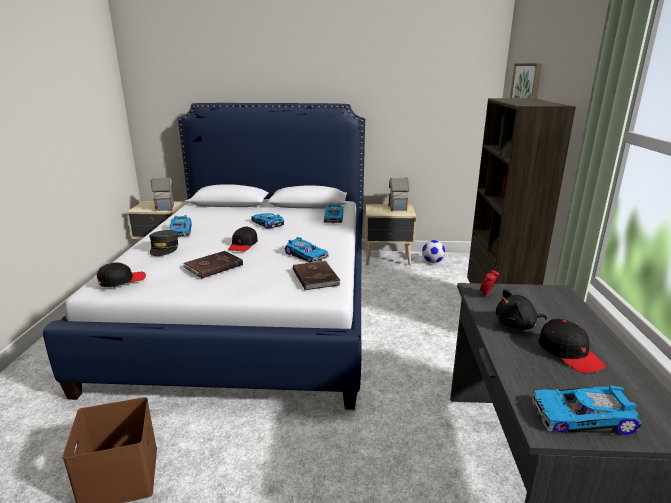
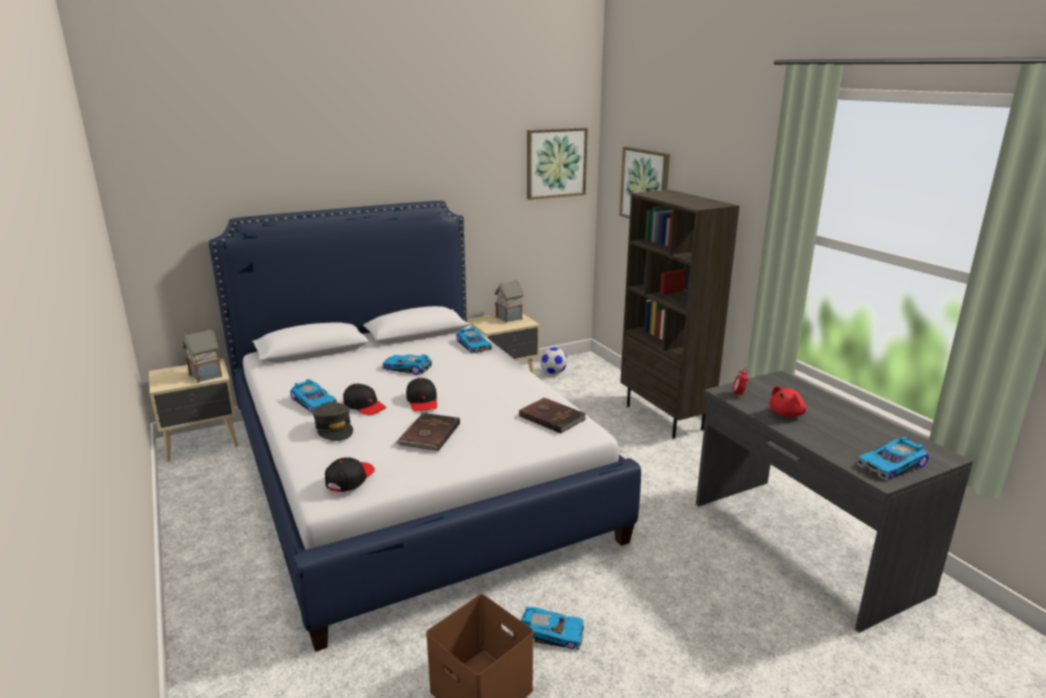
camera: 30 degrees left, 0 degrees up
toy car [285,237,329,263] -> toy car moved to [521,607,584,650]
black plush toy [496,289,547,330] -> red plush toy [769,386,807,417]
black cap [538,319,606,373] -> black cap moved to [343,384,386,416]
none -> picture [527,128,588,200]

